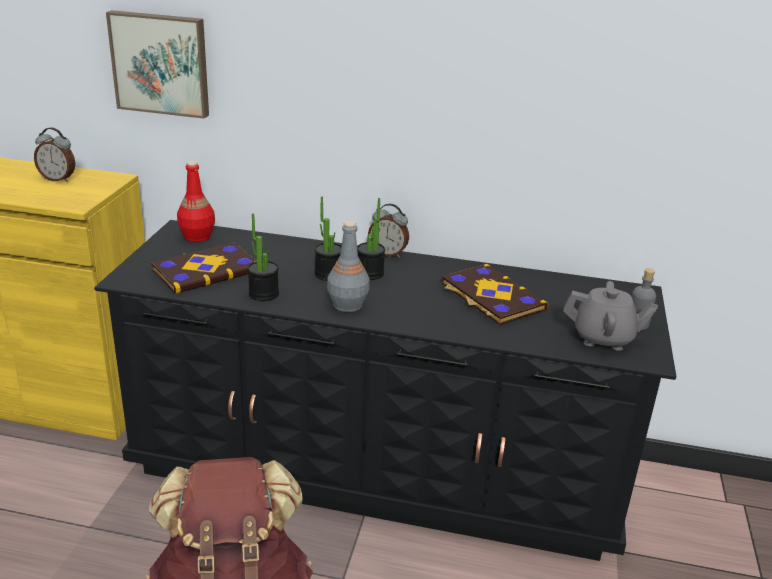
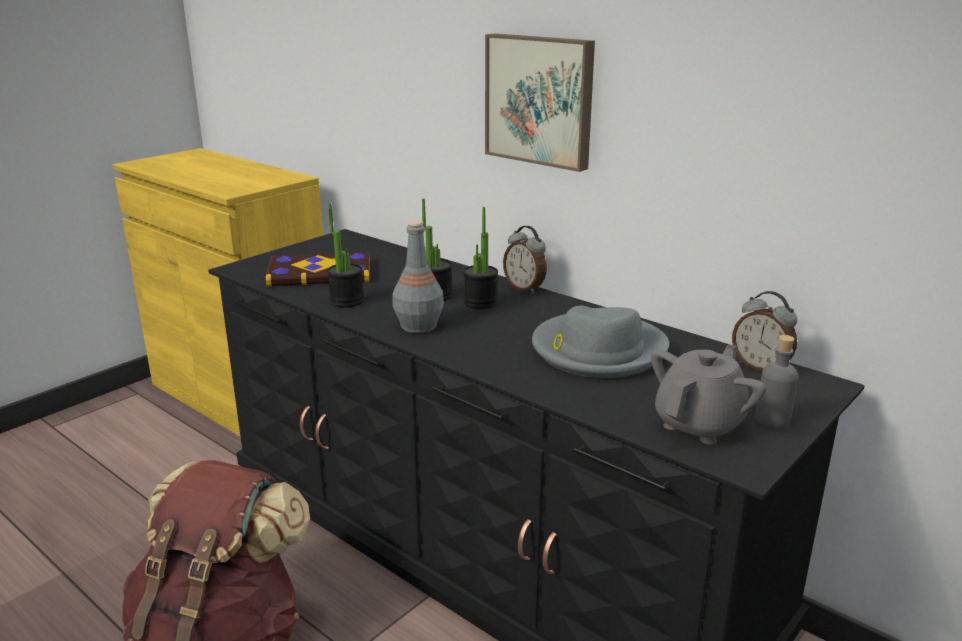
camera: 30 degrees right, 5 degrees down
alarm clock [34,127,75,182] -> alarm clock moved to [732,291,797,371]
picture [106,10,209,119] -> picture moved to [485,33,595,172]
red bottle [177,161,215,242] -> none
book [441,264,548,325] -> grey hat [532,305,669,378]
grey teapot [563,281,658,351] -> grey teapot turned 90 degrees counterclockwise [651,344,766,444]

